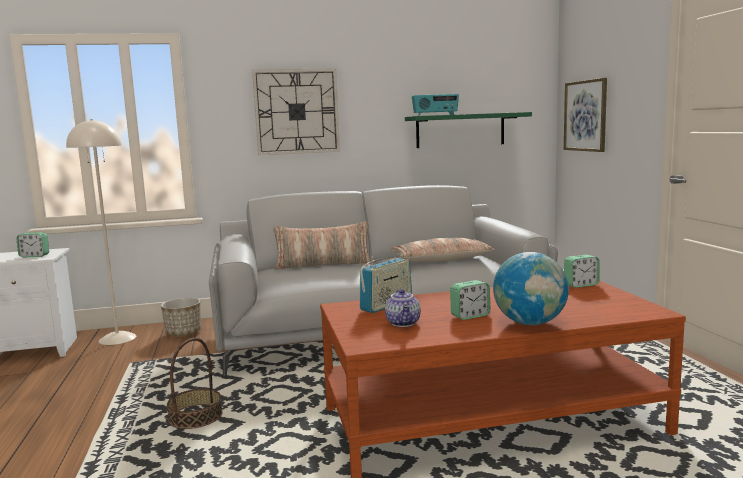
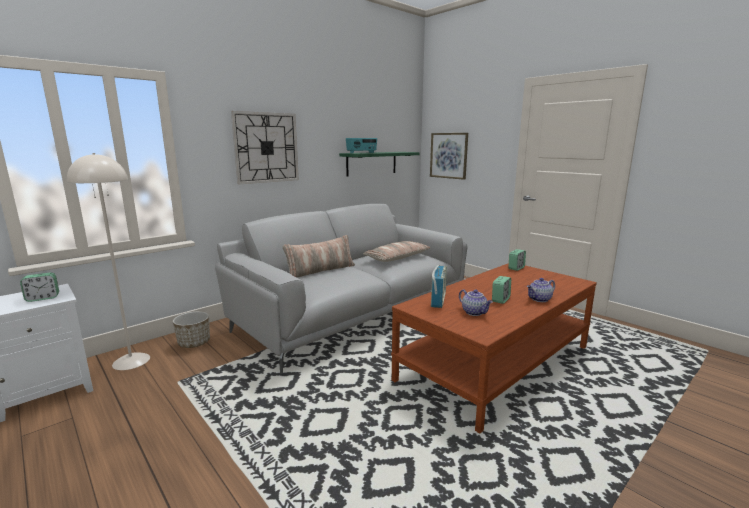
camera: 30 degrees left, 5 degrees up
basket [167,338,223,429] -> none
globe [493,252,569,325] -> teapot [527,278,555,302]

